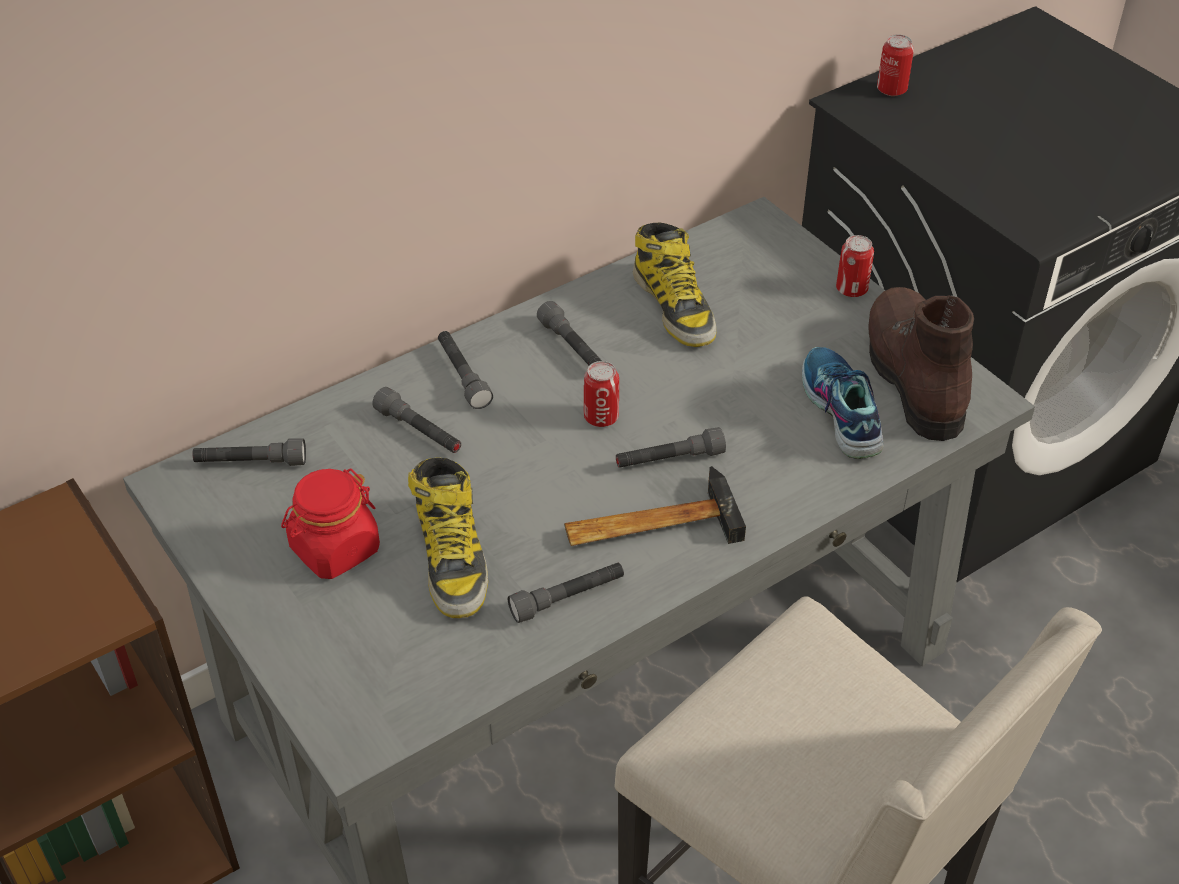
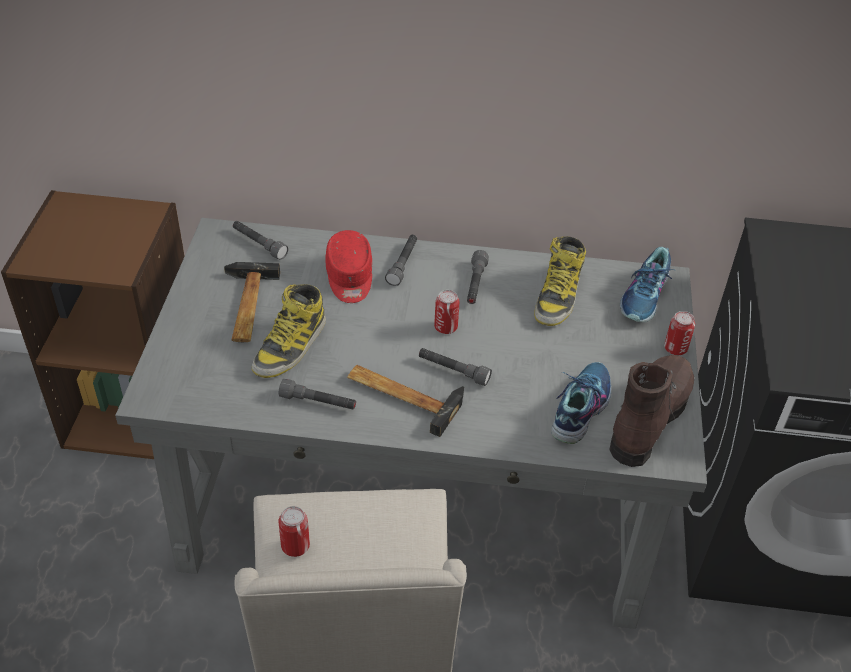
camera: 40 degrees right, 0 degrees up
red jar [281,469,380,579] -> hammer [224,262,280,342]
grey flashlight [372,387,461,453] -> red cap [325,230,372,303]
can [877,34,914,96] -> can moved to [279,506,310,557]
none -> shoe [620,247,675,322]

